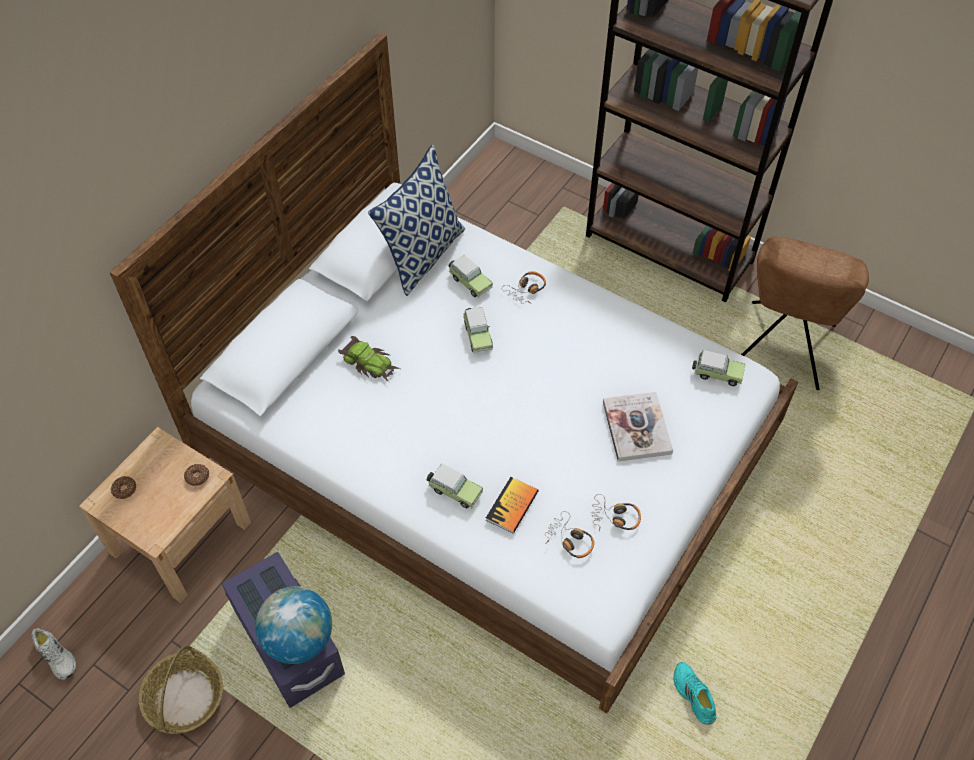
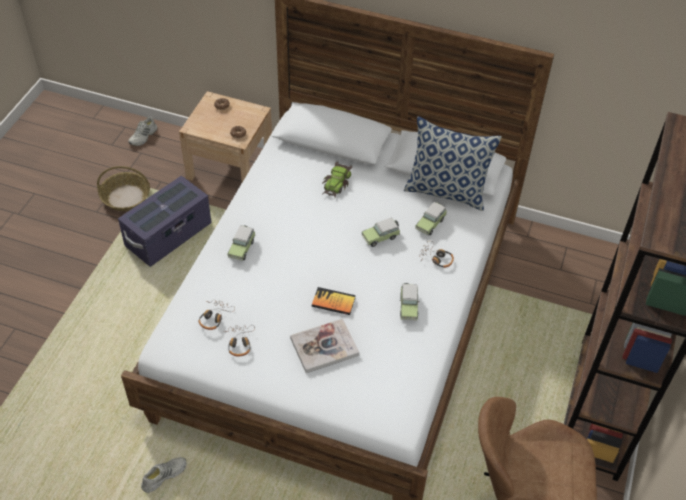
camera: 75 degrees right, 5 degrees down
globe [255,586,332,664] -> none
book [486,477,539,534] -> book moved to [312,287,356,315]
turquoise shoe [673,662,717,725] -> white shoe [141,457,186,493]
toy car [692,350,745,386] -> toy car moved to [400,283,420,321]

